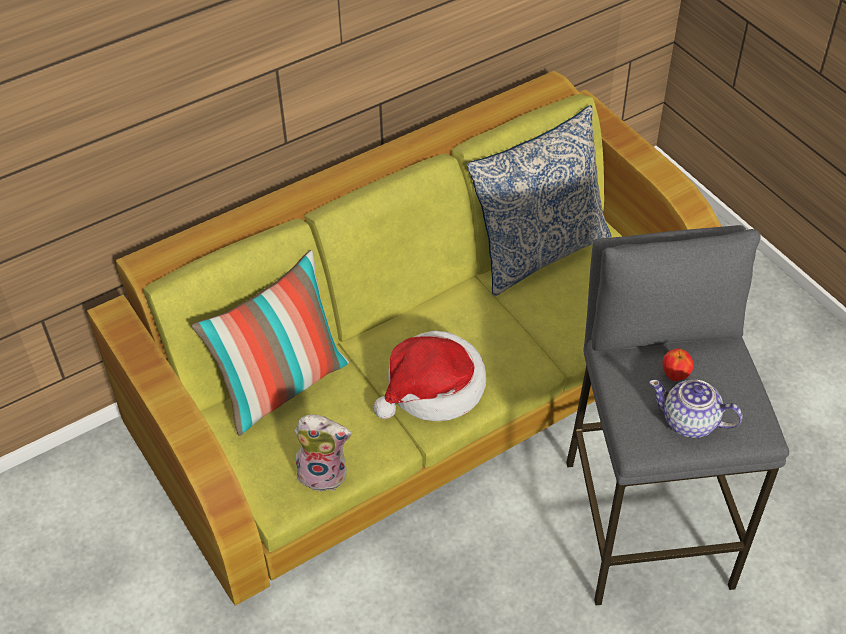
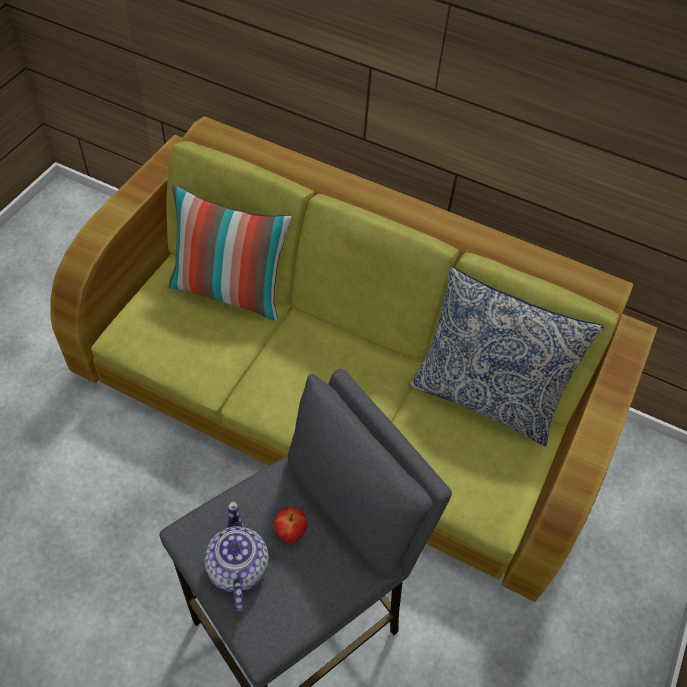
camera: 55 degrees right, 5 degrees up
plush toy [292,414,352,492] -> none
hat [374,331,486,421] -> none

